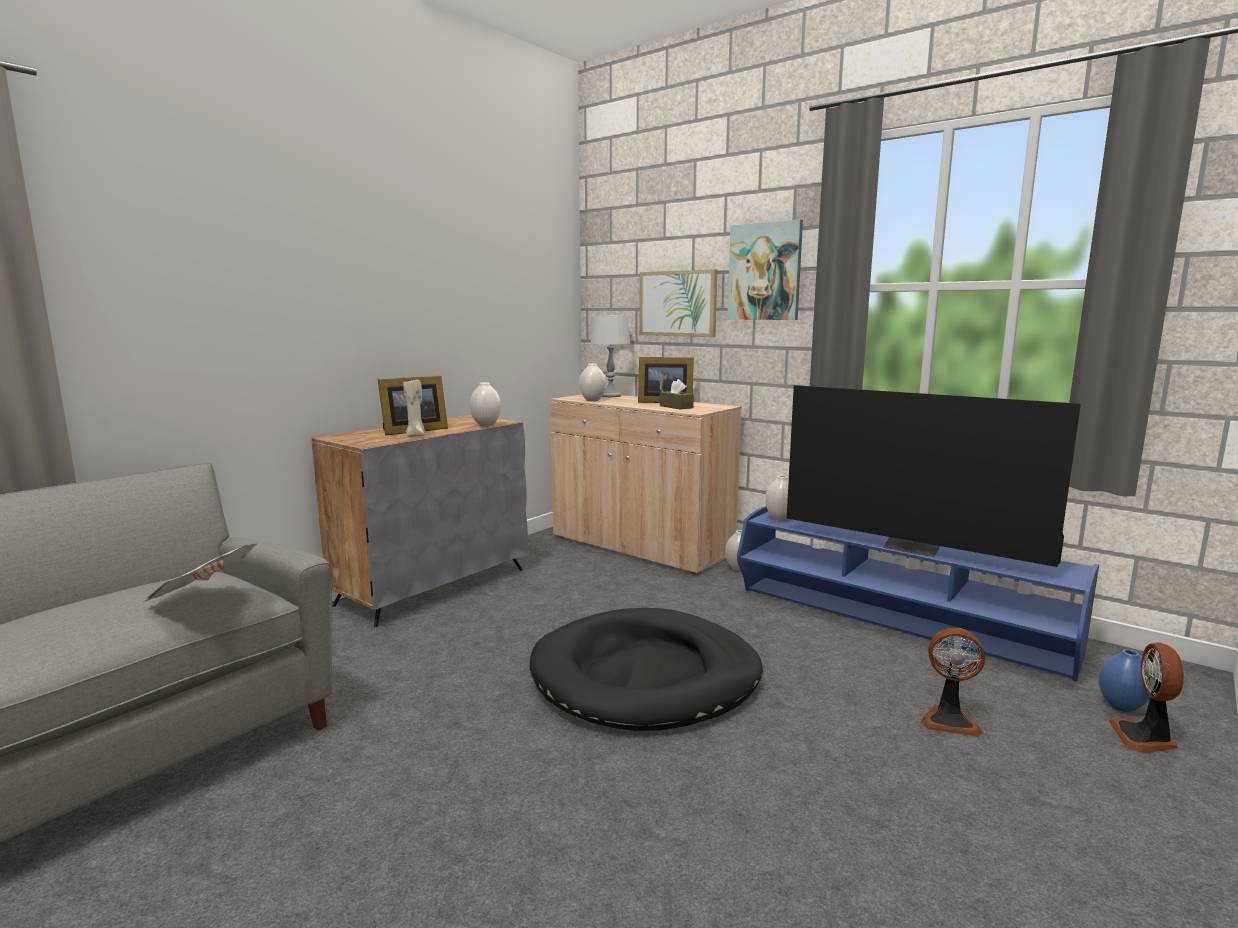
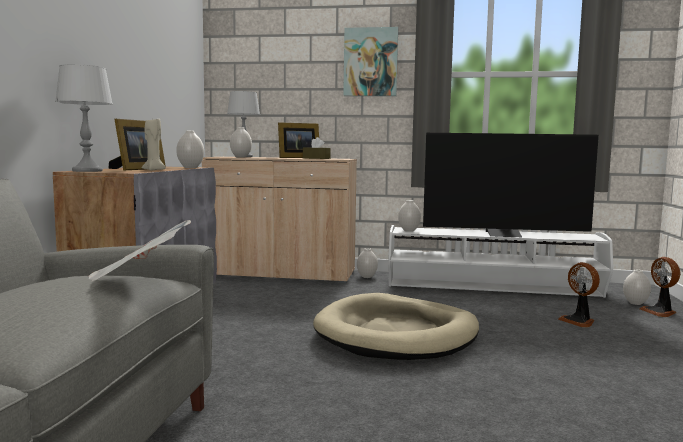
camera: 30 degrees left, 5 degrees down
black dog bed [529,608,763,731] -> beige dog bed [313,293,479,360]
picture [639,269,717,337] -> none
blue tv stand [737,506,1099,681] -> white tv stand [388,225,613,298]
fan [921,628,985,737] -> fan turned 75 degrees clockwise [558,262,600,328]
blue vase [1099,649,1150,712] -> white vase [623,270,651,305]
none -> grey table lamp [55,64,113,172]

